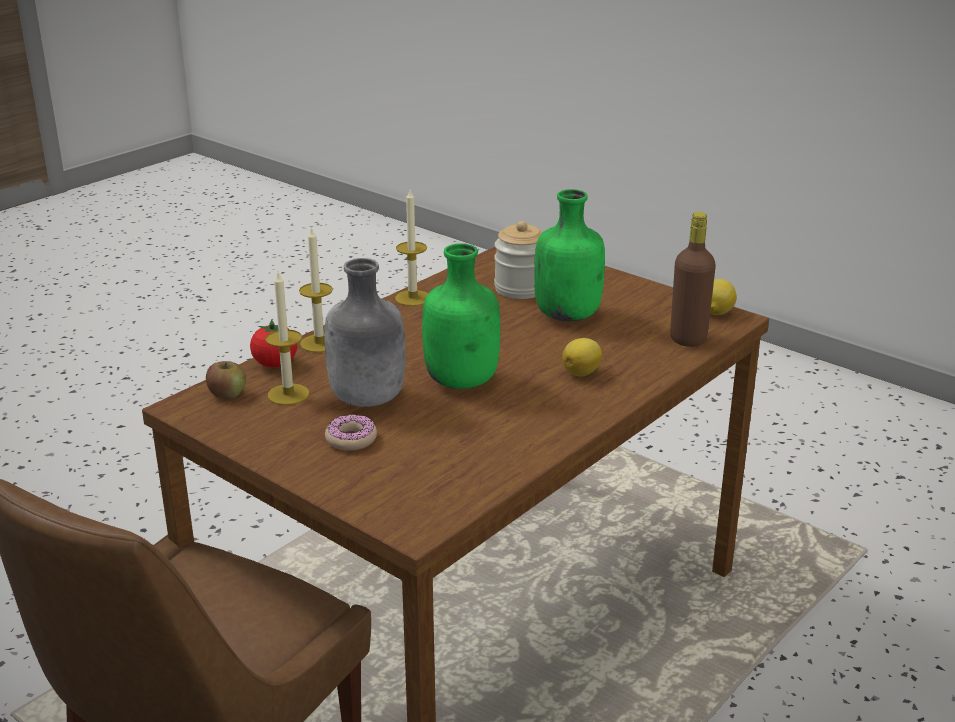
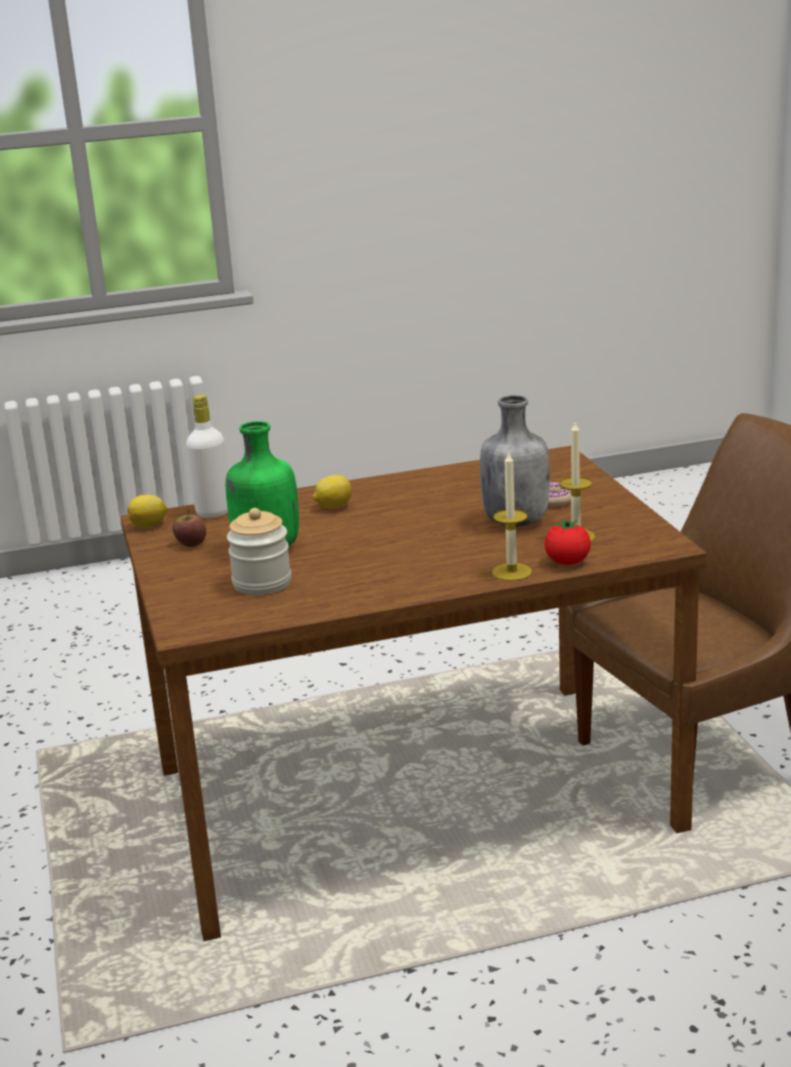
camera: 145 degrees left, 5 degrees down
apple [206,361,246,399] -> apple moved to [172,510,206,547]
candle [395,190,428,306] -> none
green bottle [422,243,500,389] -> none
brown bottle [670,212,716,347] -> white bottle [186,395,228,518]

